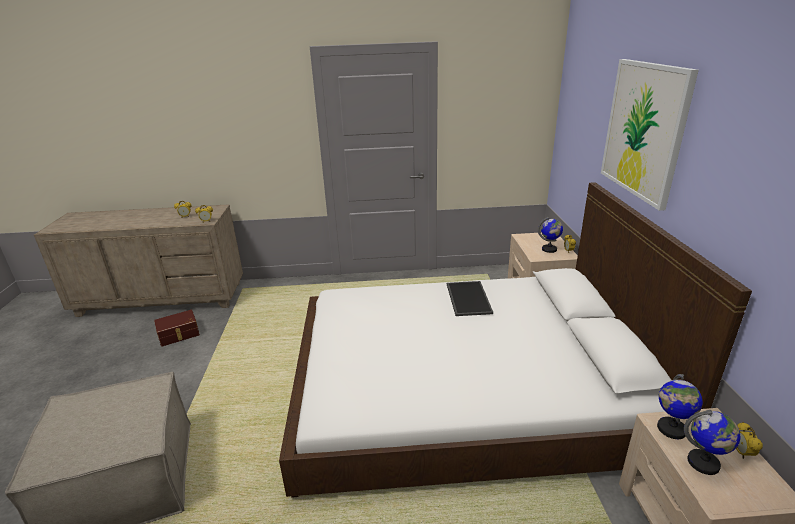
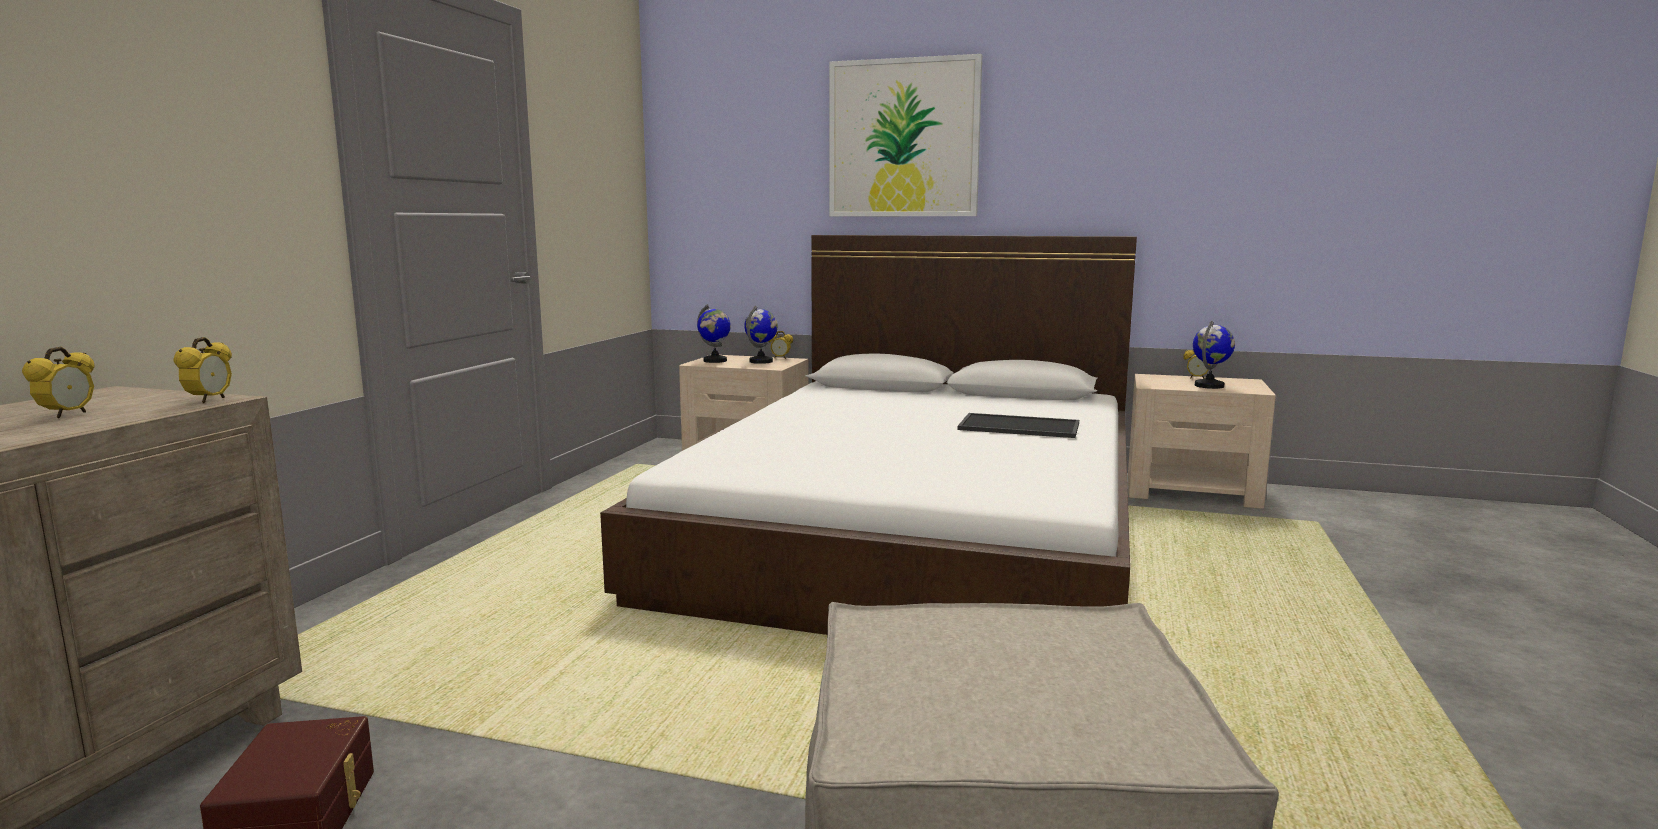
camera: 70 degrees left, 15 degrees down
tray [447,281,493,316] -> tray moved to [957,413,1079,438]
globe [657,374,703,439] -> globe moved to [697,304,731,363]

